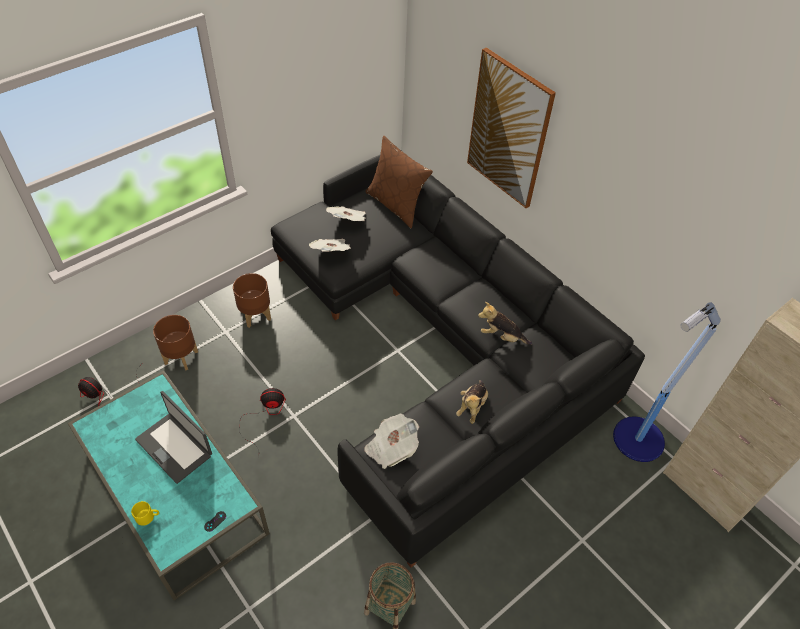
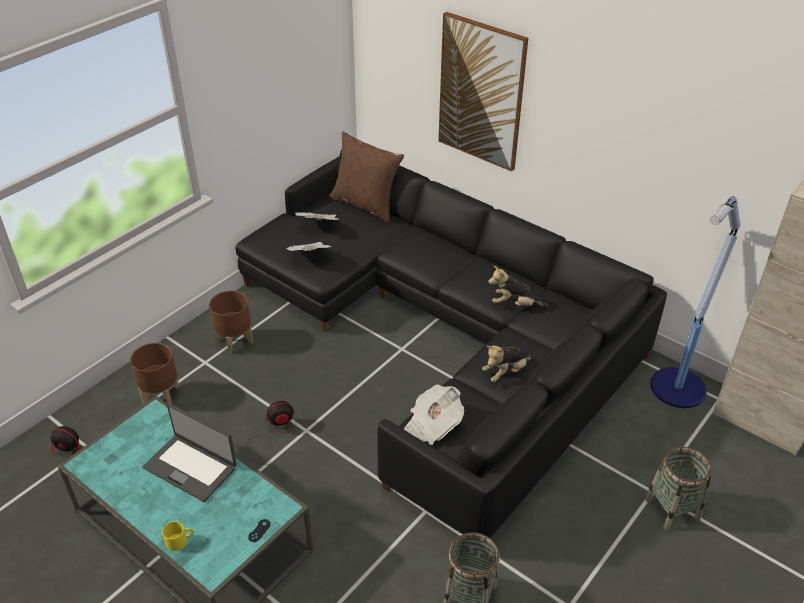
camera: 10 degrees left, 10 degrees down
plush toy [456,380,488,424] -> plush toy turned 45 degrees clockwise [482,345,532,382]
none -> basket [645,447,711,530]

